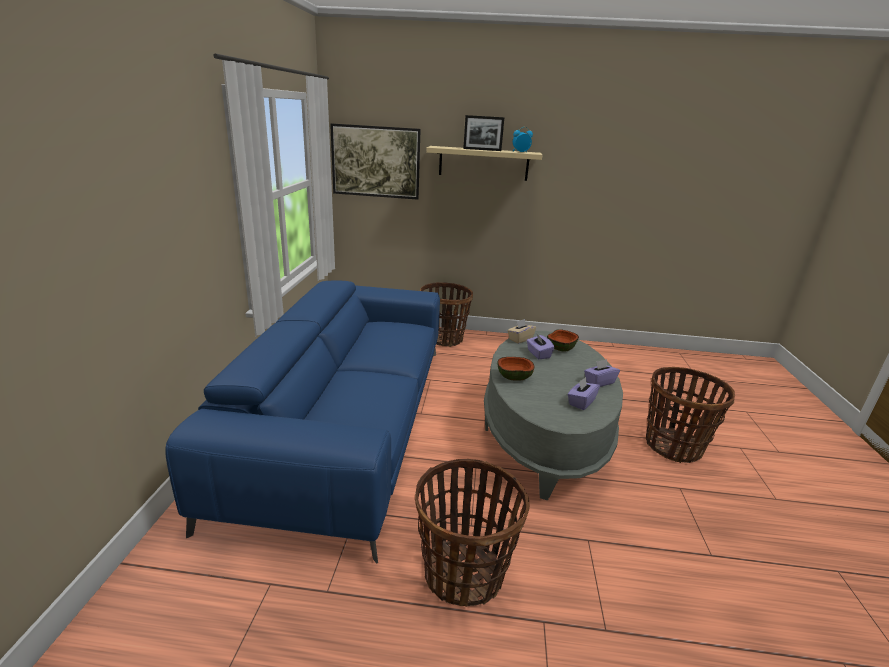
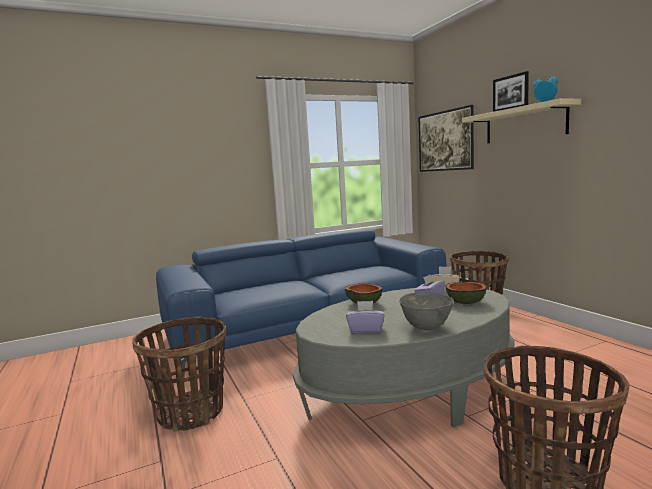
camera: 60 degrees right, 15 degrees down
purple tissue box [584,359,620,387] -> grey bowl [399,292,454,330]

